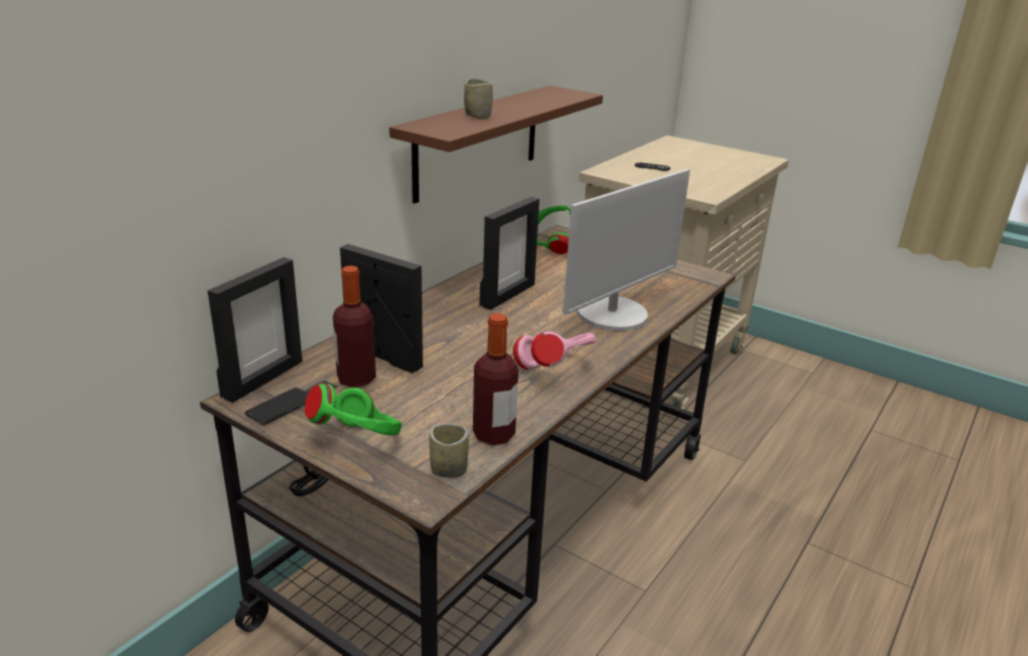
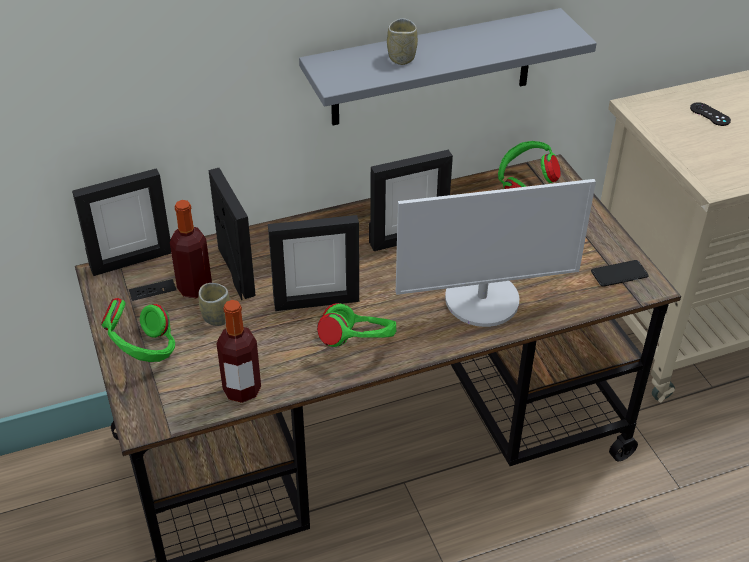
camera: 35 degrees right, 15 degrees up
phone [245,388,308,425] -> phone moved to [591,260,649,287]
brown shelf [389,85,603,204] -> grey shelf [299,8,597,125]
cup [429,424,469,478] -> cup moved to [198,283,230,326]
pink headphones [513,331,596,370] -> green headphones [317,303,396,347]
none -> picture frame [268,215,359,311]

